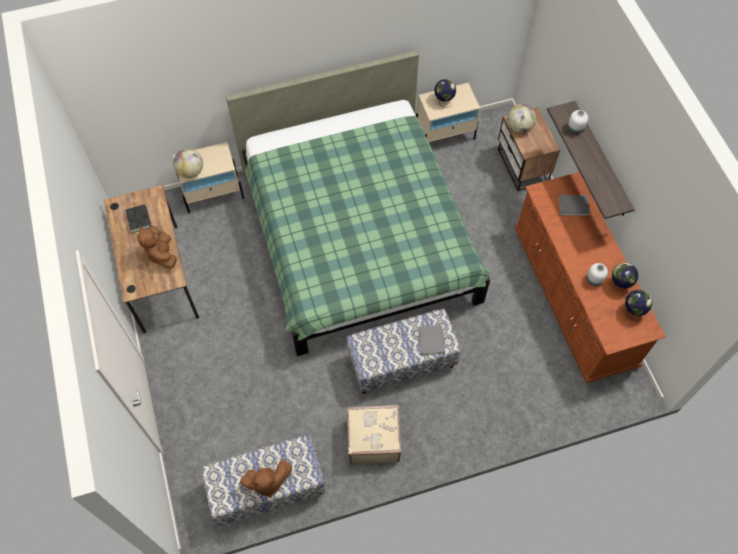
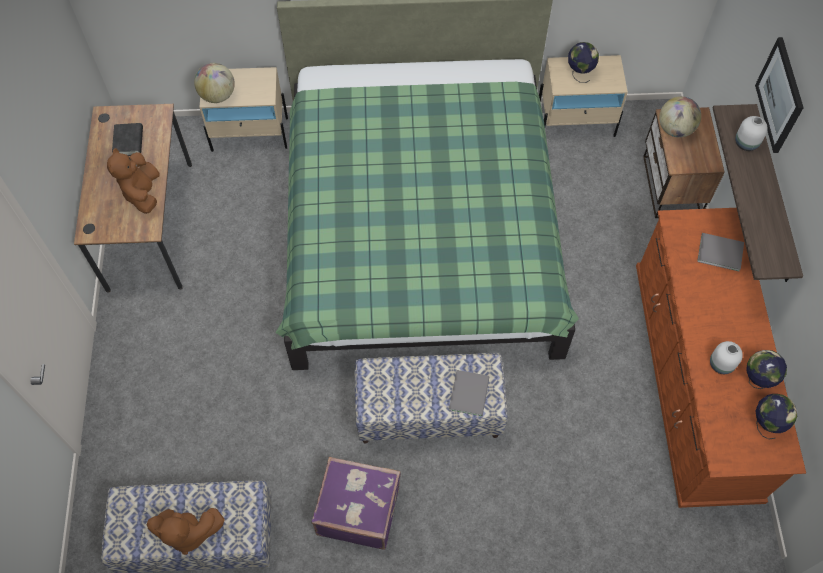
camera: 15 degrees right, 0 degrees up
beige suitcase [346,405,402,464] -> purple suitcase [311,457,401,550]
none -> picture [755,37,804,153]

